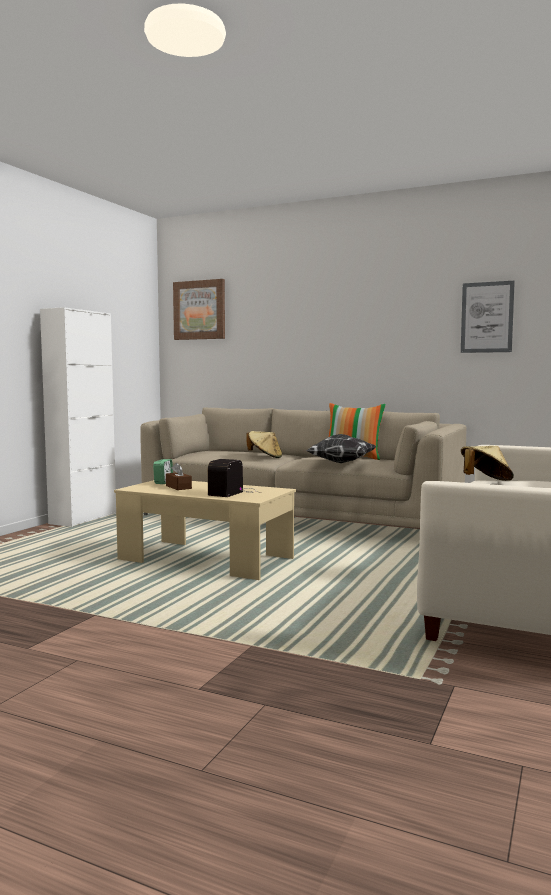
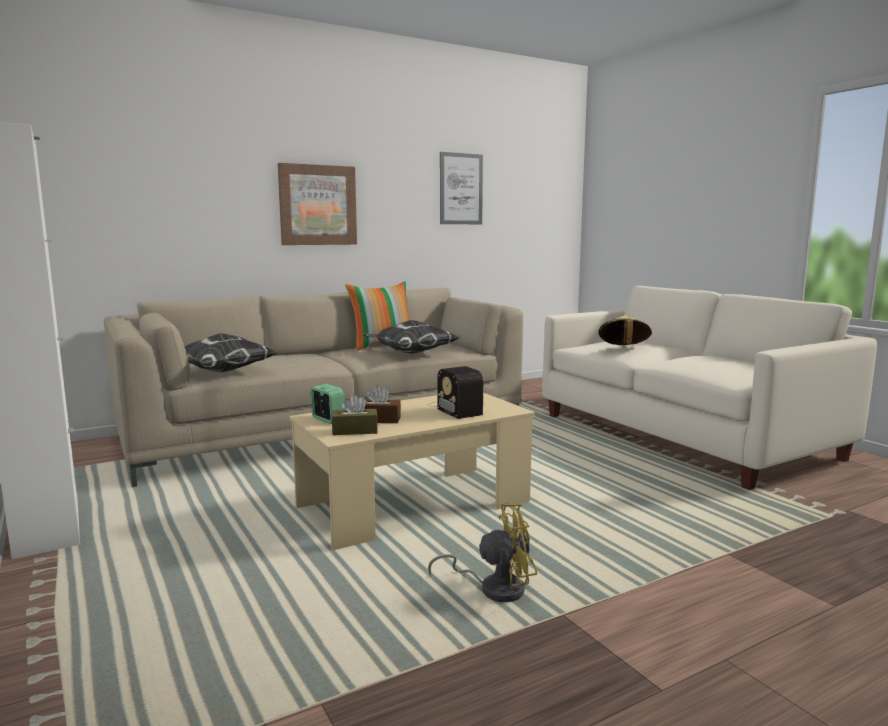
camera: 55 degrees left, 5 degrees up
picture [173,279,225,340] -> picture moved to [278,163,357,245]
beige hat [246,431,282,458] -> none
none -> pillow [185,333,278,372]
none -> brown tissue box [332,395,378,435]
none -> yellow fan [428,503,537,602]

